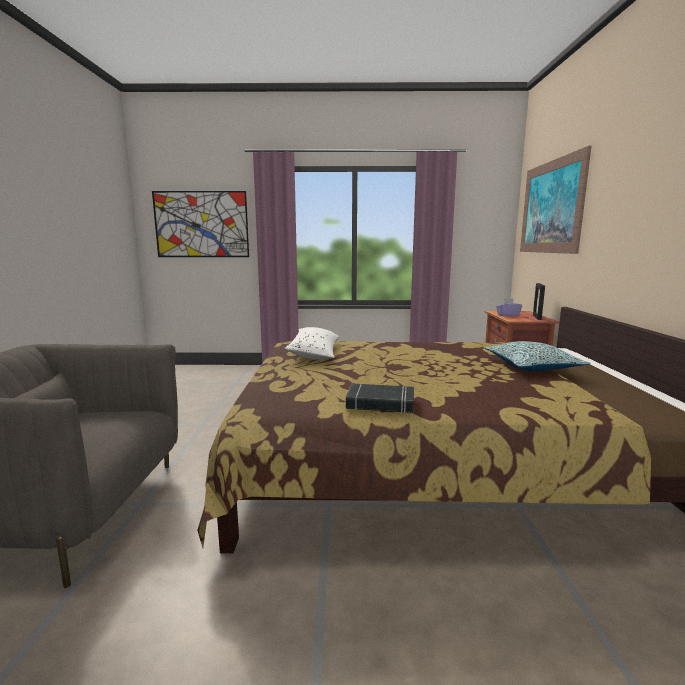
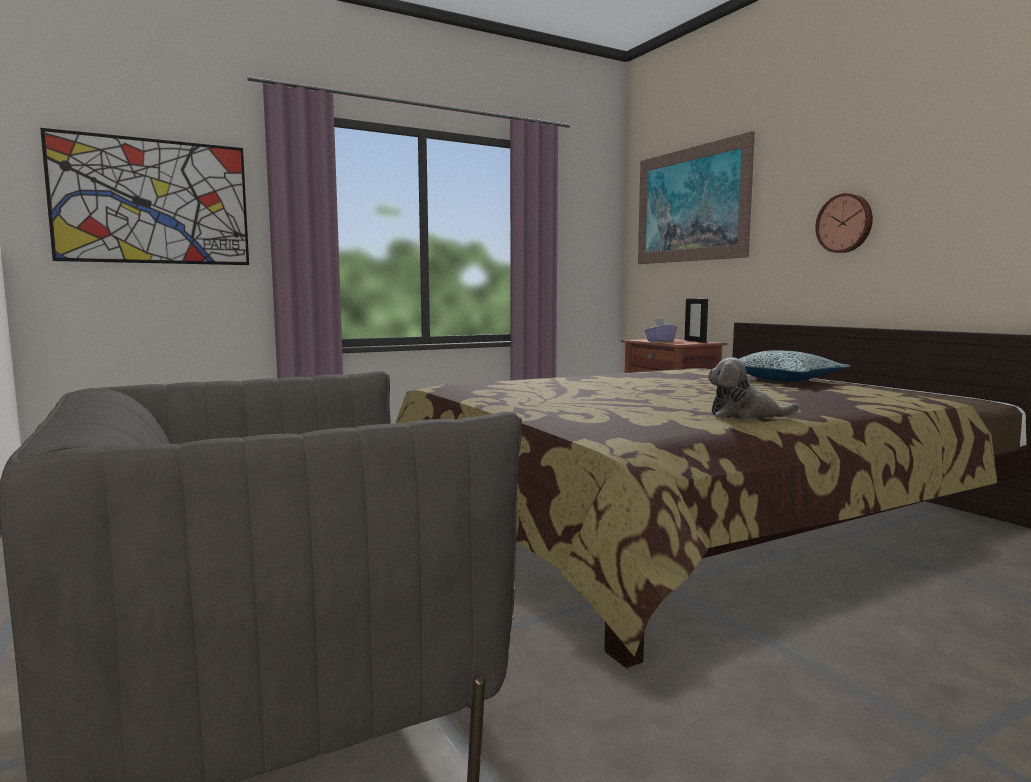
camera: 30 degrees left, 5 degrees down
white pillow [284,327,339,360] -> none
black book [346,383,414,413] -> plush toy [708,357,800,420]
none -> wall clock [815,193,873,253]

